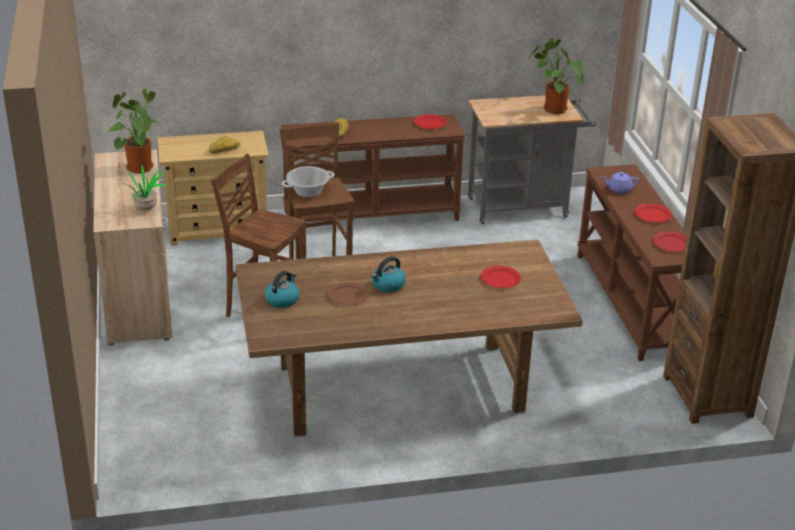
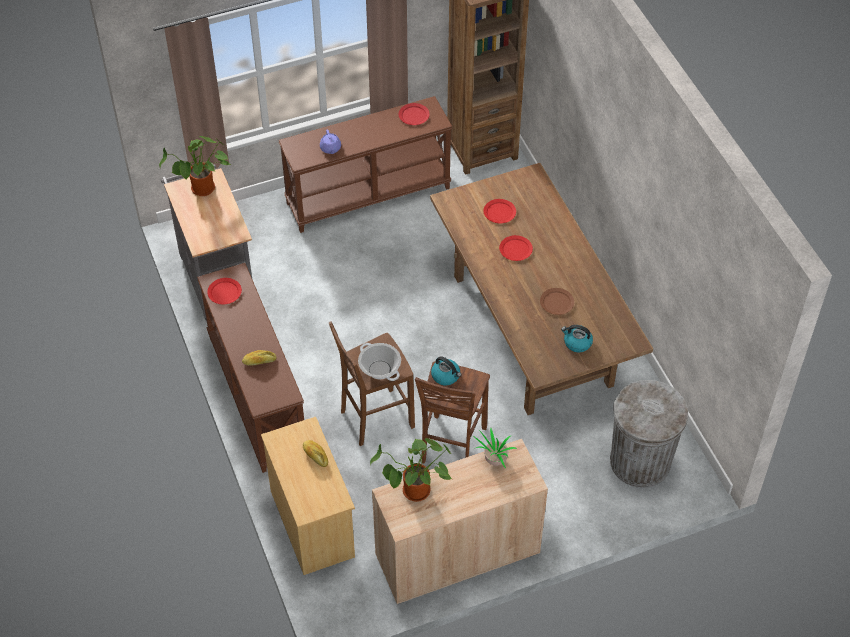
camera: 100 degrees left, 20 degrees up
kettle [371,256,406,292] -> kettle moved to [431,356,461,385]
red plate [634,204,672,222] -> red plate moved to [499,235,533,261]
none -> grey trash can [610,380,688,488]

